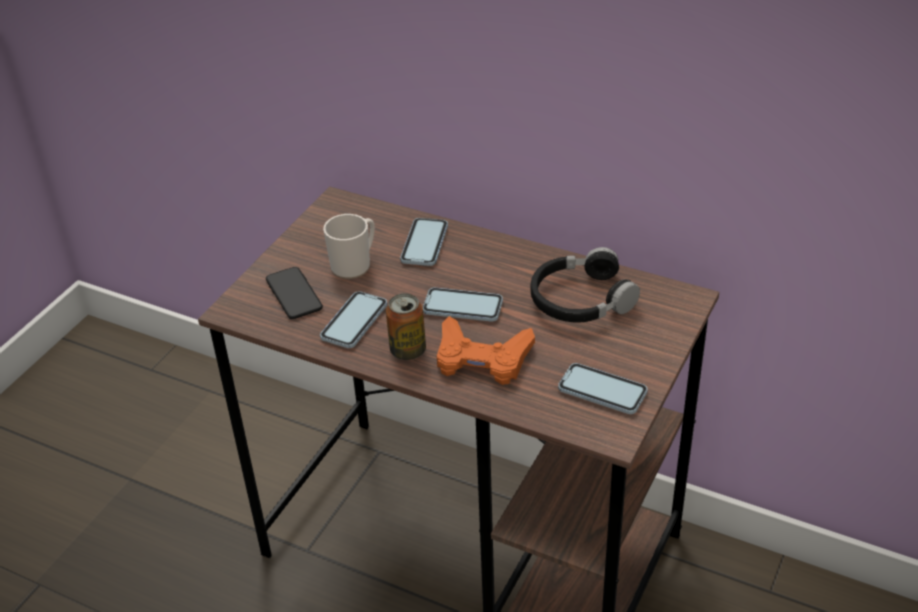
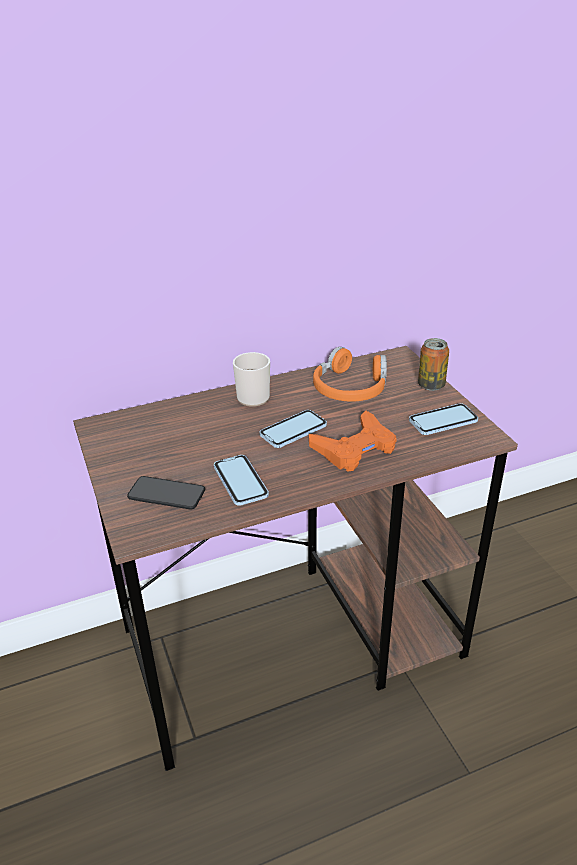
camera: 50 degrees left, 5 degrees down
mug [323,214,375,279] -> mug moved to [233,352,270,407]
can [386,293,426,360] -> can moved to [418,338,449,391]
phone [400,218,448,266] -> none
black headphones [530,247,640,322] -> orange headphones [313,347,387,402]

